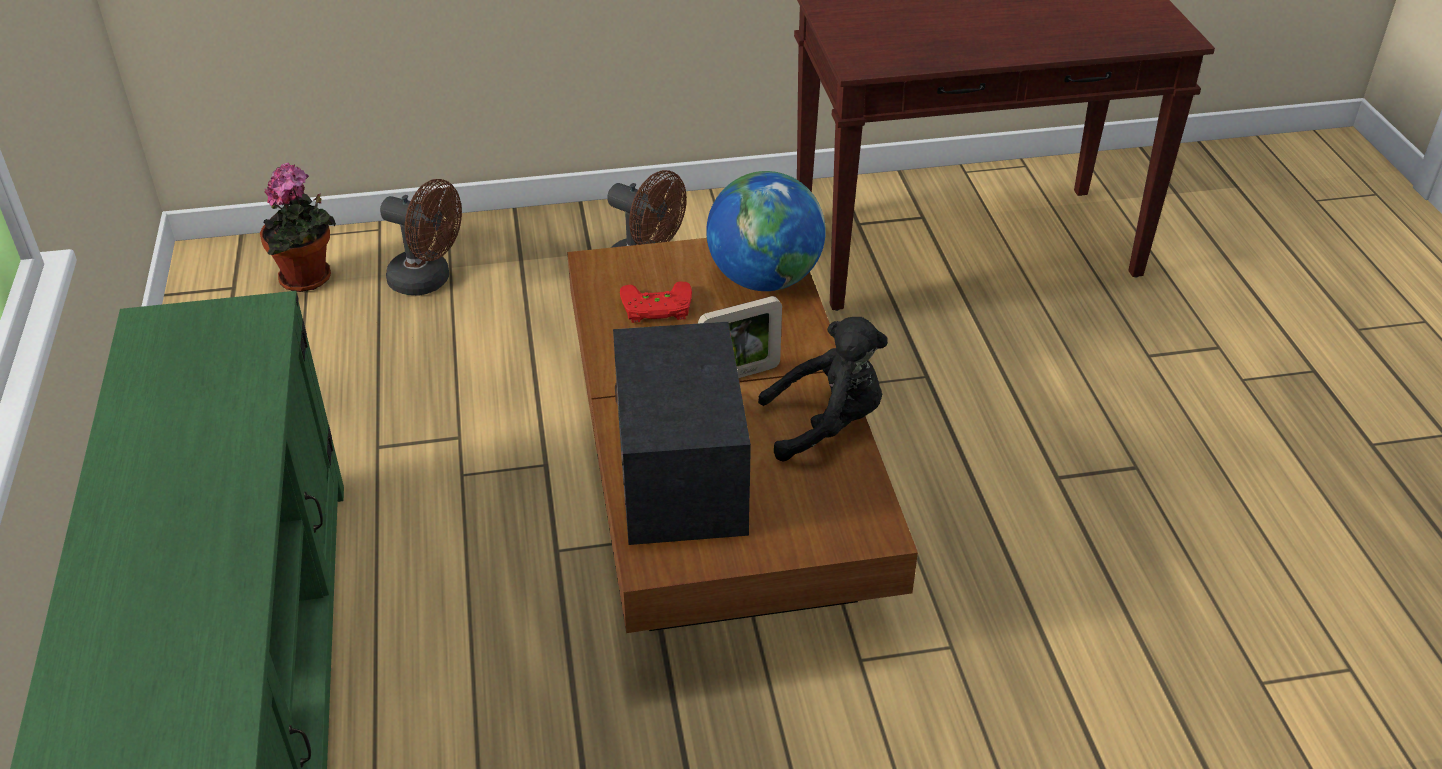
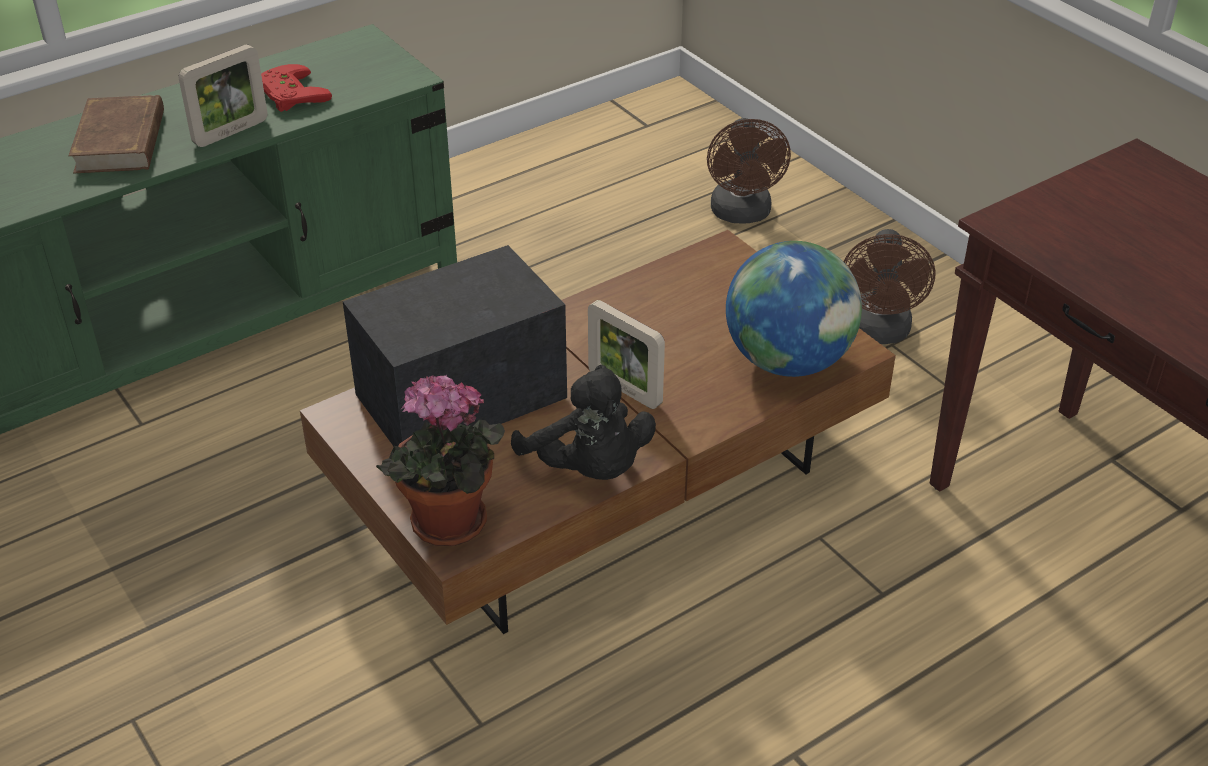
camera: 65 degrees right, 0 degrees up
potted plant [260,163,336,292] -> potted plant moved to [376,375,505,546]
red game controller [620,281,692,323] -> red game controller moved to [261,64,332,112]
none -> brown book [69,95,164,173]
none -> picture frame [179,44,268,147]

